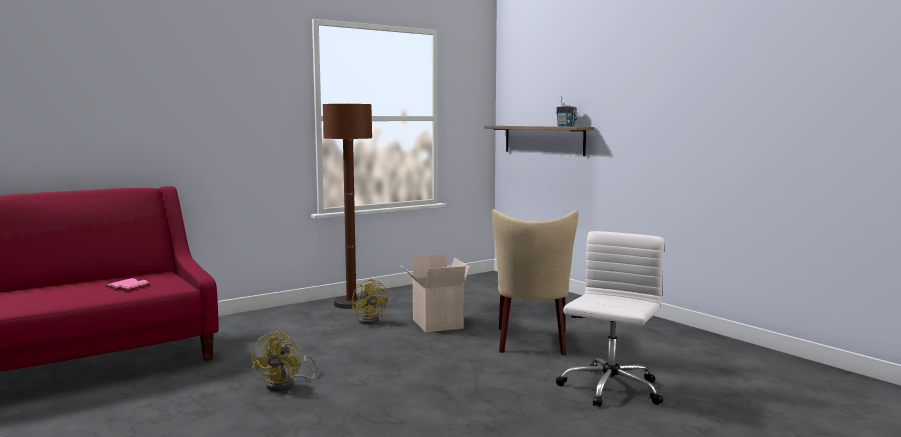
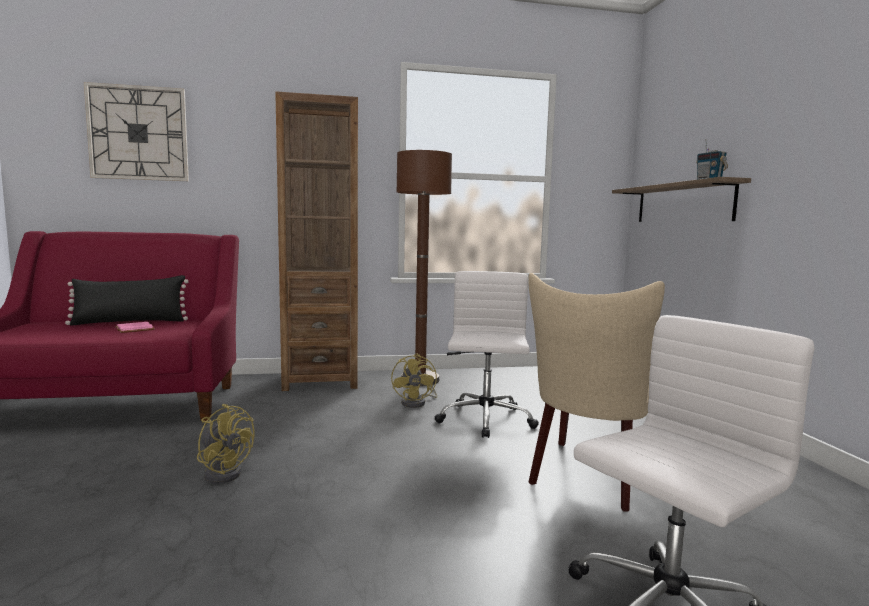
camera: 25 degrees right, 0 degrees up
yellow fan [251,330,318,391] -> yellow fan turned 90 degrees counterclockwise [197,404,255,484]
cardboard box [400,255,470,332] -> white office chair [434,271,539,438]
none -> black pillow [65,275,189,325]
none -> wall clock [84,82,189,181]
none -> brown bookcase [275,92,358,391]

